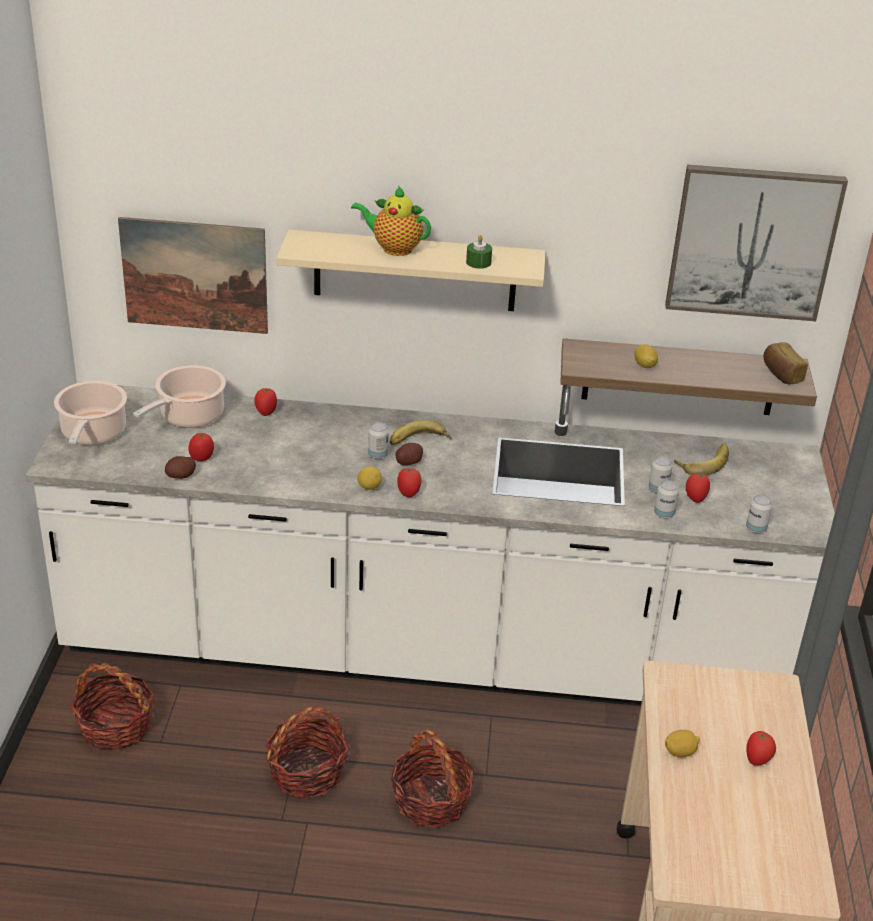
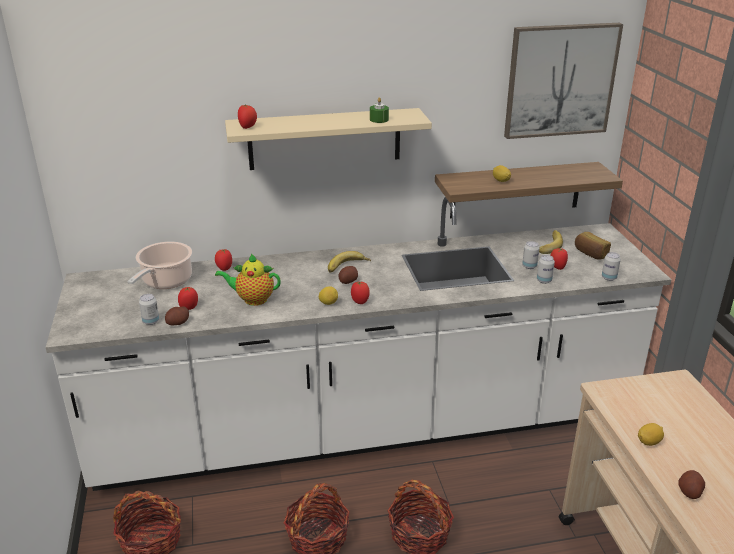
camera: 15 degrees left, 5 degrees down
cooking pot [54,381,127,445] -> none
picture [118,217,268,334] -> none
teapot [351,186,431,256] -> teapot moved to [215,254,281,306]
can [368,422,389,459] -> can moved to [139,294,159,325]
tomato [746,731,776,766] -> tomato moved to [238,104,257,129]
bread [764,342,808,384] -> bread moved to [575,232,611,260]
none -> potato [678,470,705,499]

